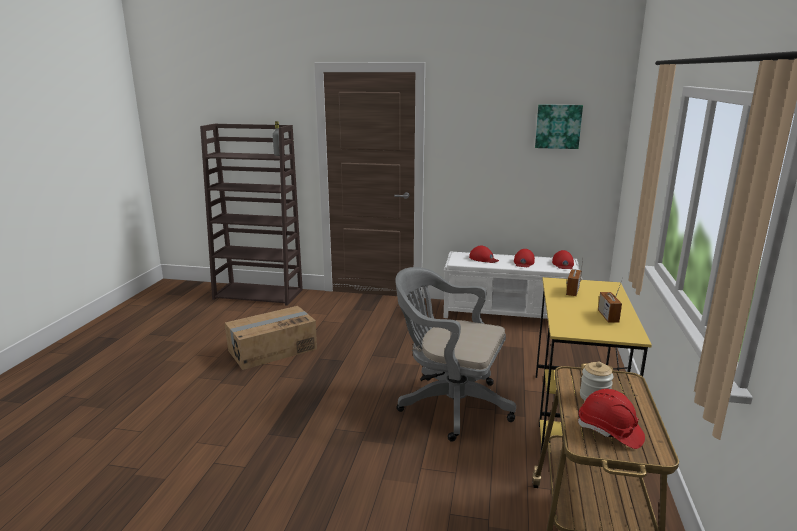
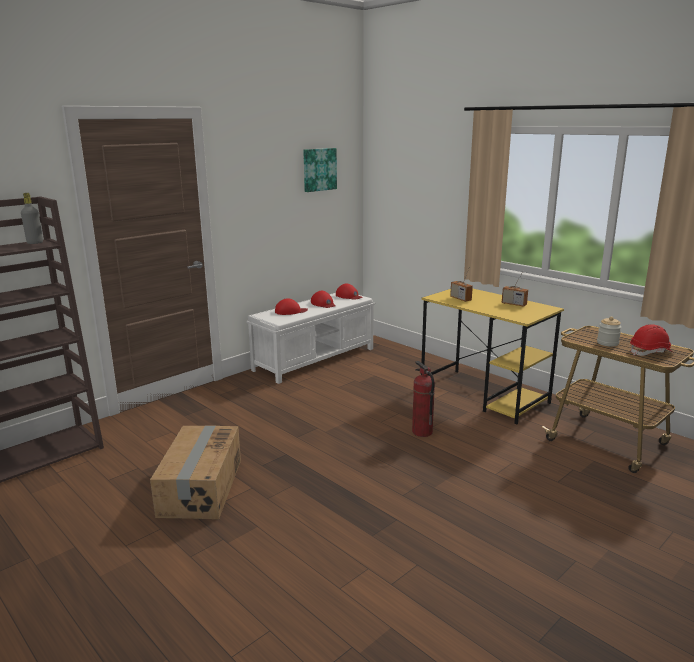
camera: 55 degrees left, 0 degrees up
grey office chair [395,267,516,442] -> fire extinguisher [412,361,435,437]

